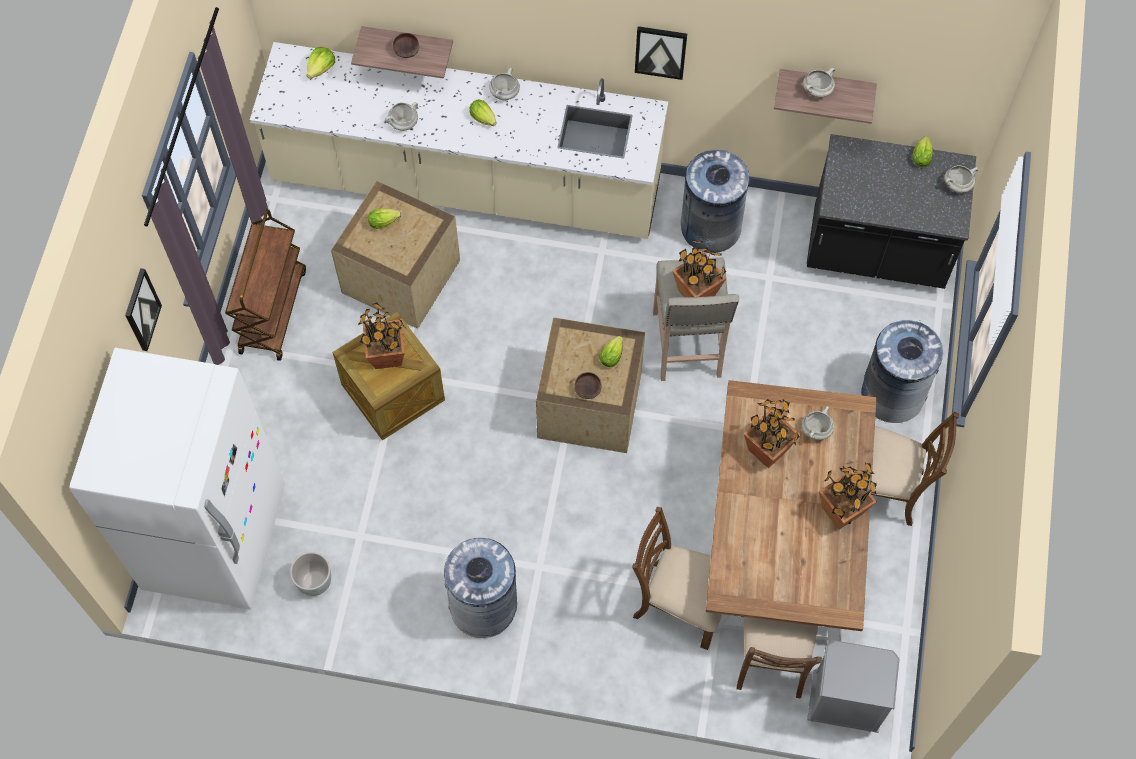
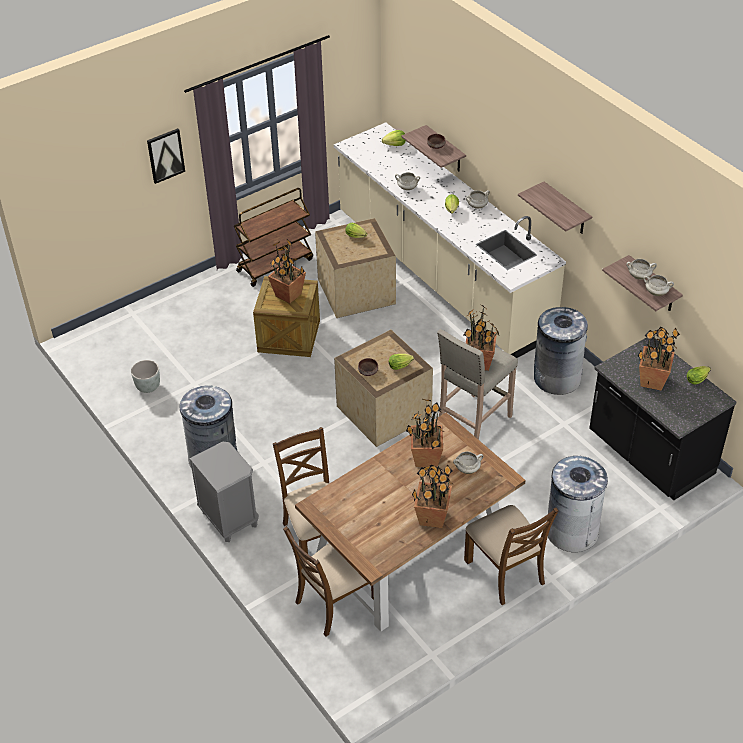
camera: 45 degrees right, 20 degrees down
white fridge [69,348,285,610] -> none
picture [635,26,687,80] -> shelf [518,182,592,234]
grey nightstand [807,640,899,733] -> grey nightstand moved to [189,442,259,542]
white cooking pot [944,165,978,193] -> white cooking pot moved to [643,275,674,296]
none -> potted plant [638,327,680,391]

